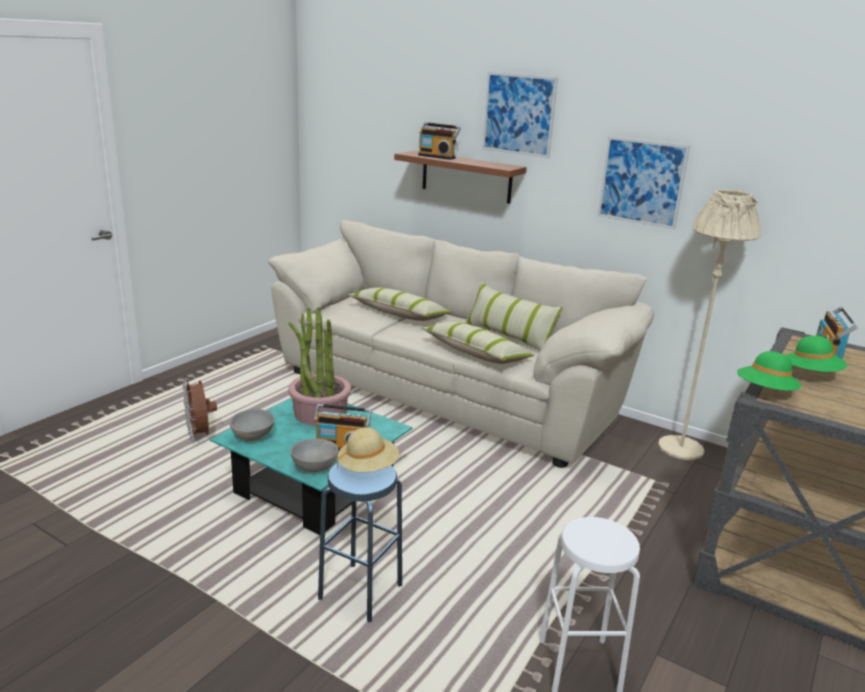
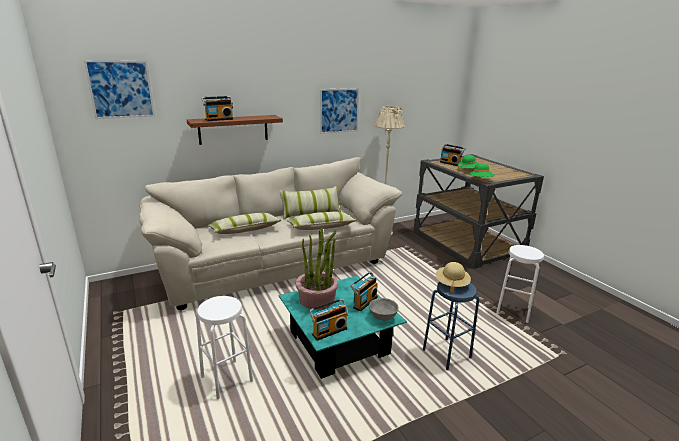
camera: 60 degrees left, 0 degrees up
brown fan [182,378,217,441] -> white stool [196,296,253,399]
grey bowl [230,409,275,441] -> radio [309,298,348,341]
picture [482,72,558,158] -> picture moved to [84,60,155,119]

